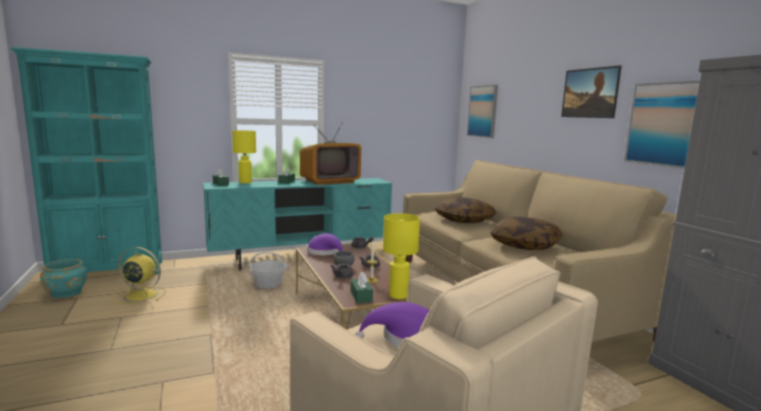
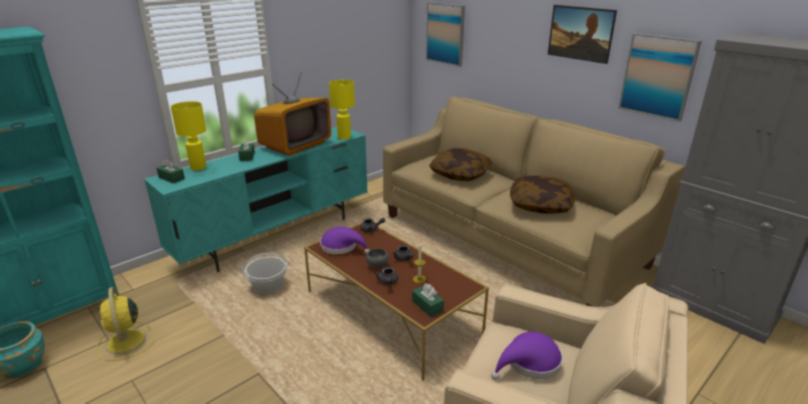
camera: 20 degrees left, 15 degrees up
yellow fan [114,247,166,304] -> yellow fan turned 105 degrees counterclockwise [97,287,156,361]
yellow table lamp [383,213,420,299] -> yellow table lamp moved to [329,80,355,140]

